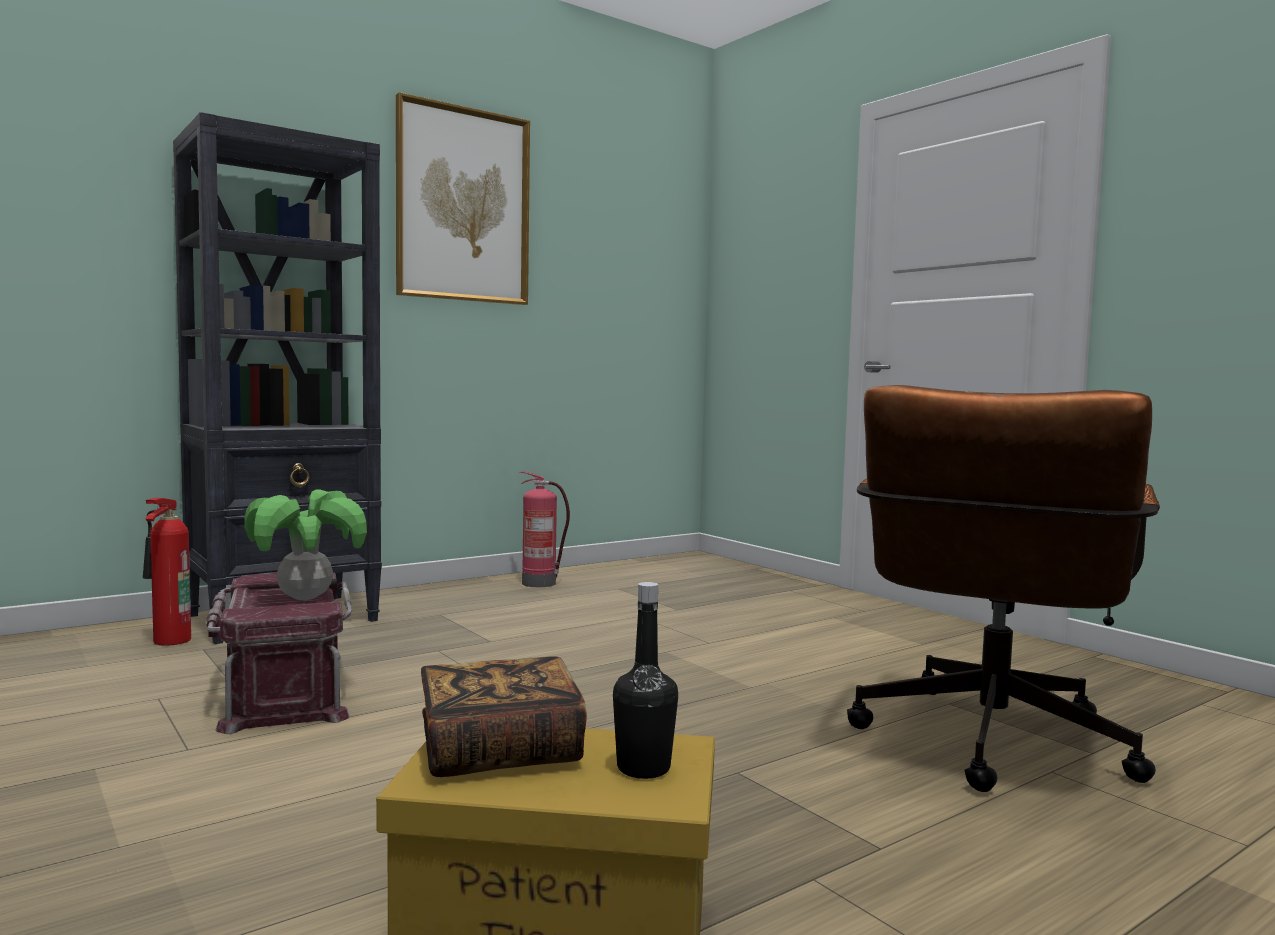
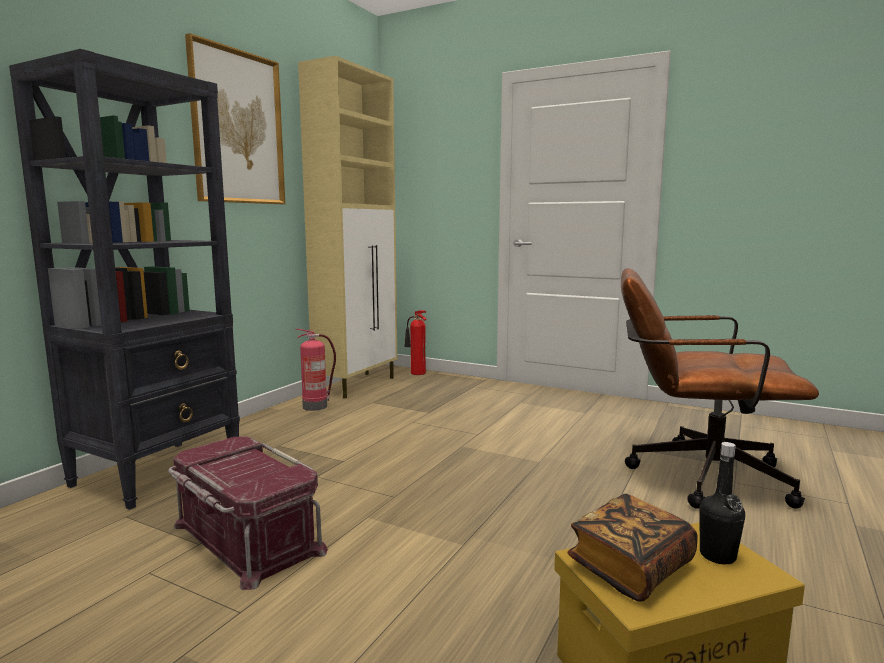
camera: 25 degrees left, 5 degrees up
fire extinguisher [143,498,191,646] -> fire extinguisher moved to [404,310,427,375]
potted plant [244,489,367,600] -> none
brown office chair [847,385,1160,792] -> brown office chair turned 105 degrees clockwise [621,268,819,509]
none -> beige cabinet [298,56,397,399]

